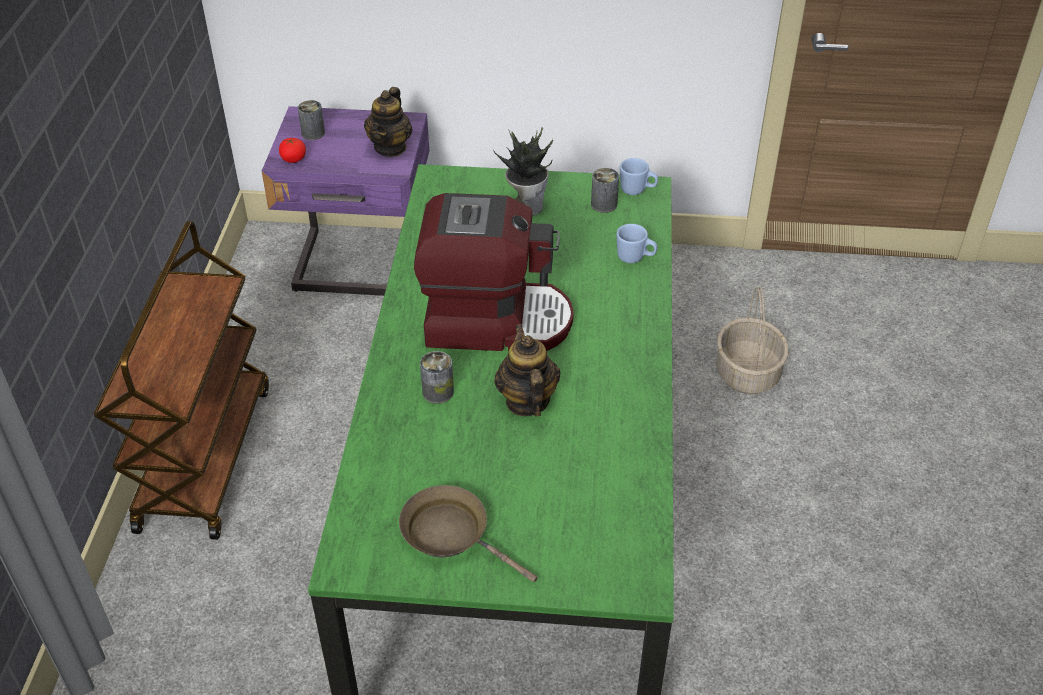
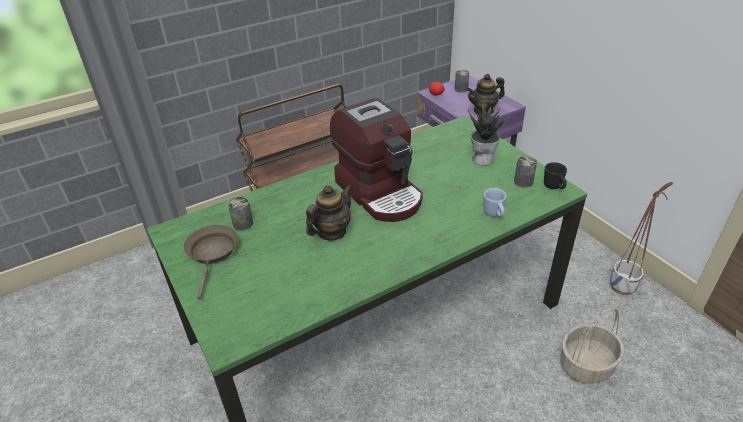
camera: 55 degrees right, 5 degrees down
can [420,351,454,404] -> can moved to [228,197,253,231]
blue mug [620,158,658,195] -> black mug [544,162,567,189]
none -> planter [610,182,673,295]

